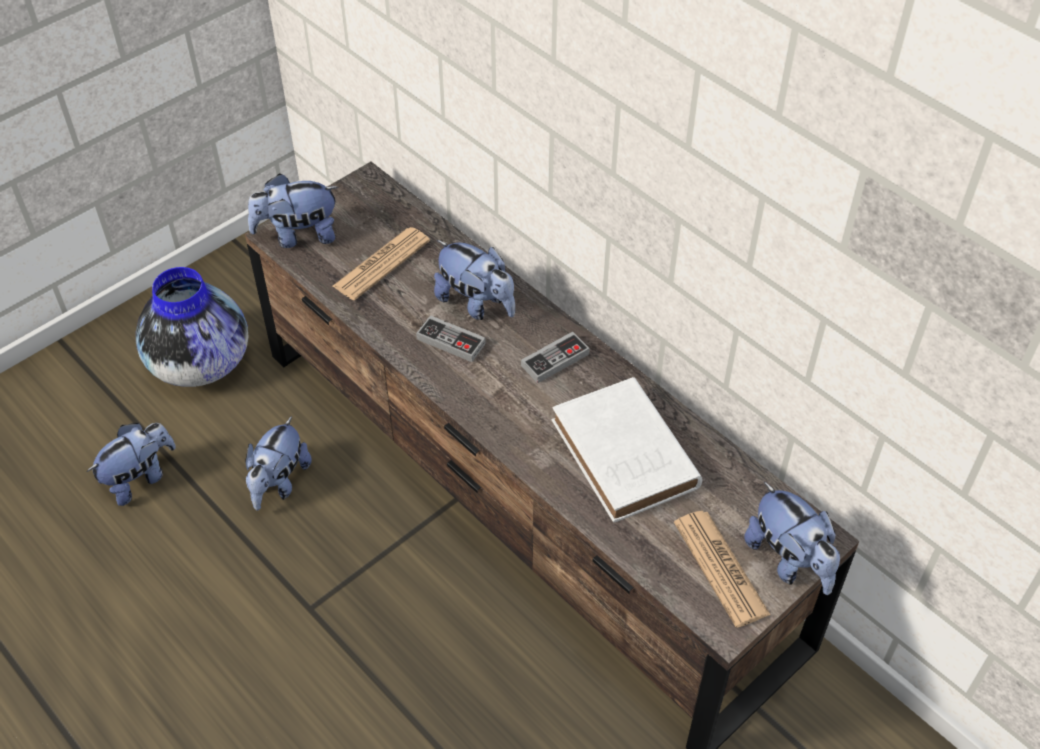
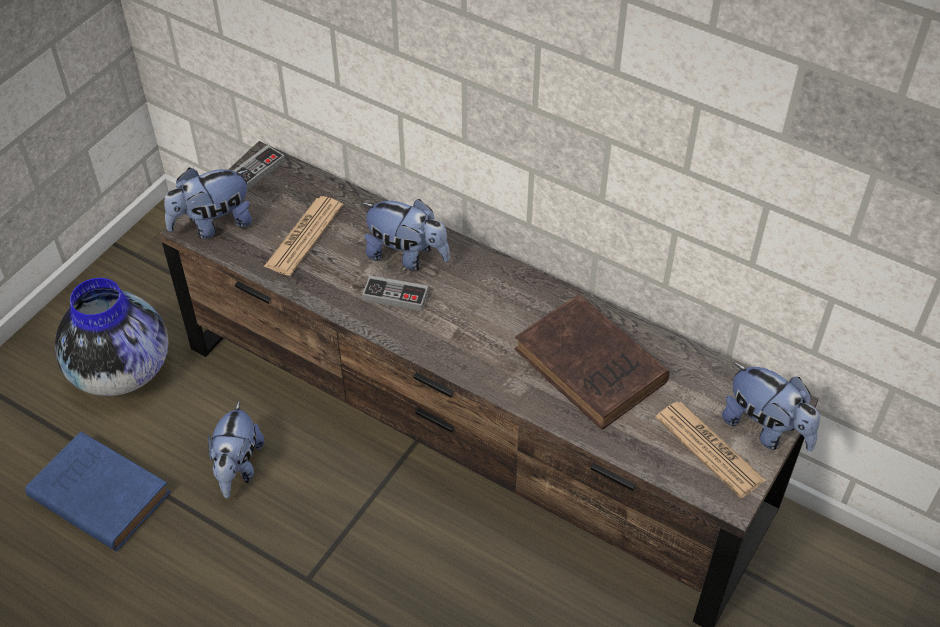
camera: 15 degrees left, 0 degrees up
plush toy [87,423,176,506] -> blue book [25,432,171,551]
game controller [521,332,590,383] -> game controller moved to [233,145,285,190]
white book [552,377,702,523] -> brown book [514,294,670,430]

